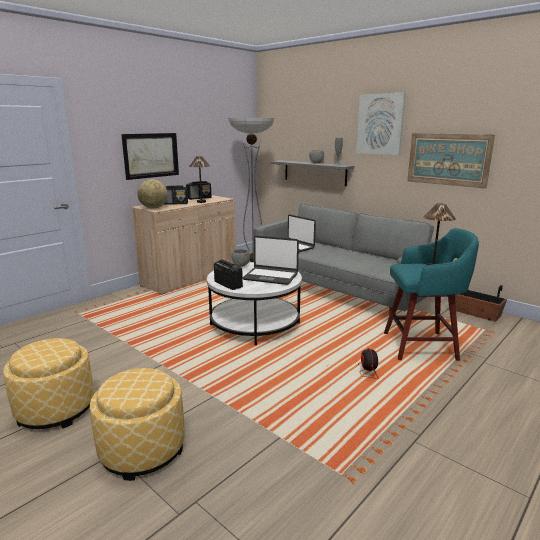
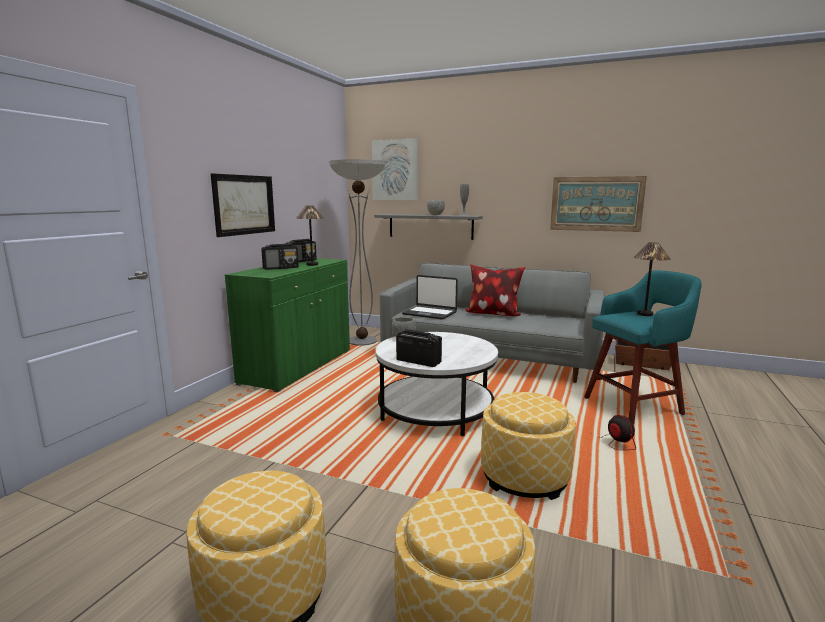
camera: 20 degrees left, 5 degrees down
beige cabinet [131,195,236,295] -> green cabinet [225,258,350,392]
globe [137,179,168,209] -> none
laptop [243,236,299,285] -> none
picture [356,93,406,155] -> picture moved to [372,138,418,200]
none -> pillow [464,264,525,316]
none -> ottoman [481,392,576,500]

